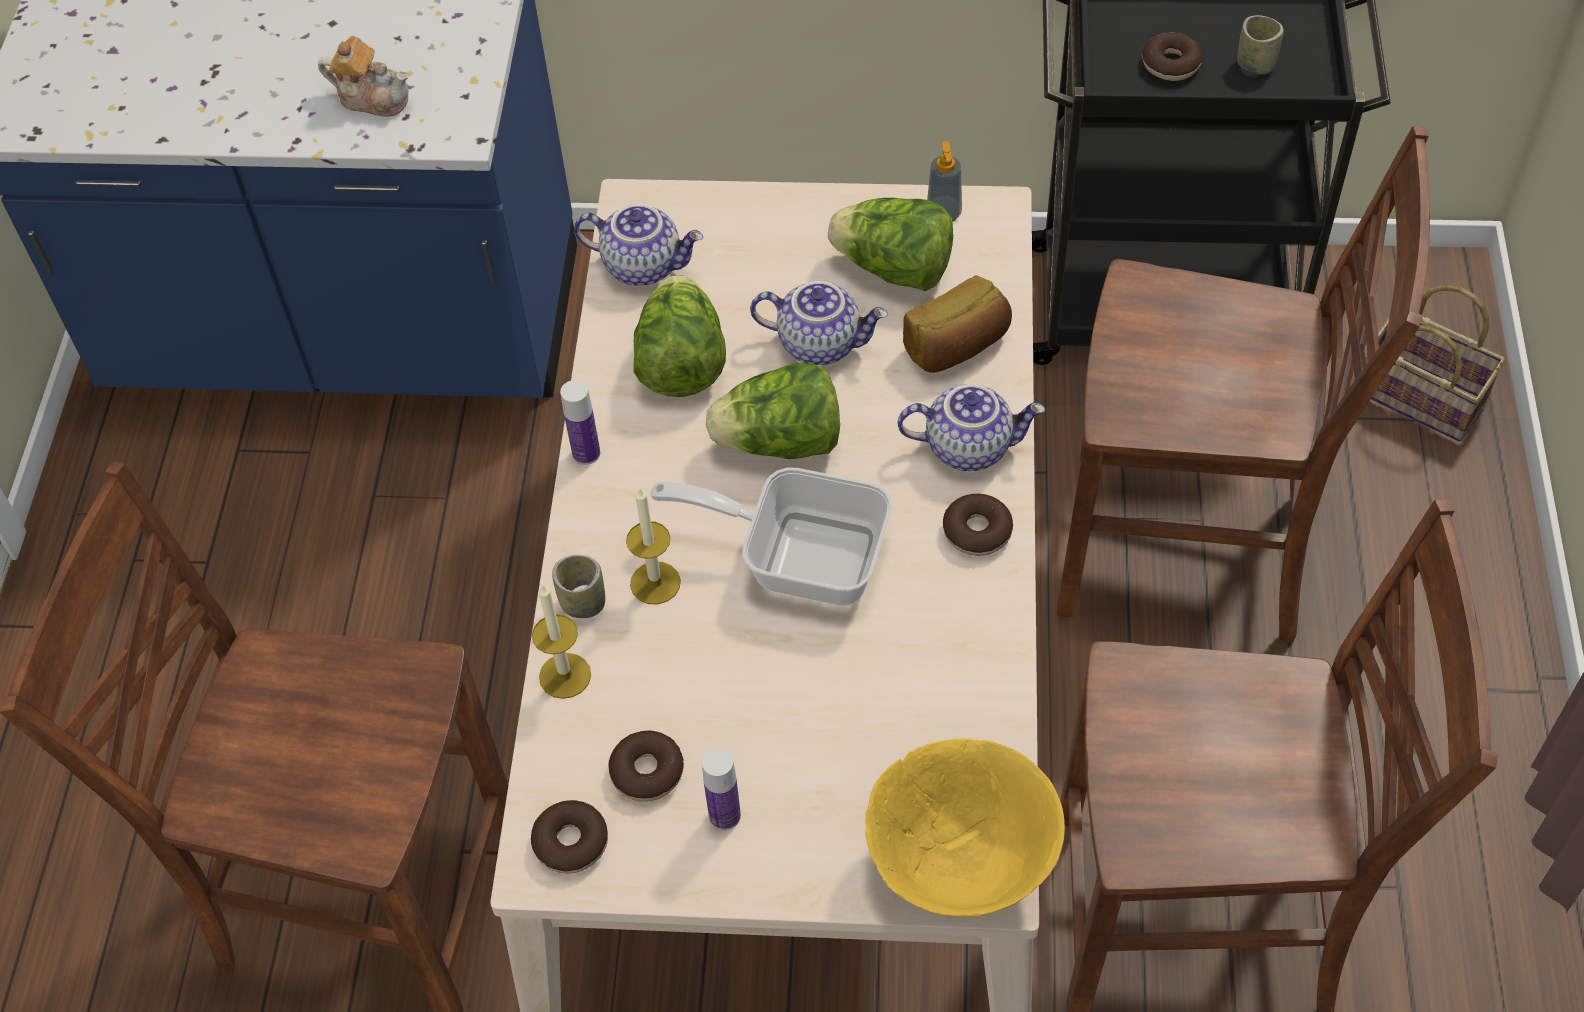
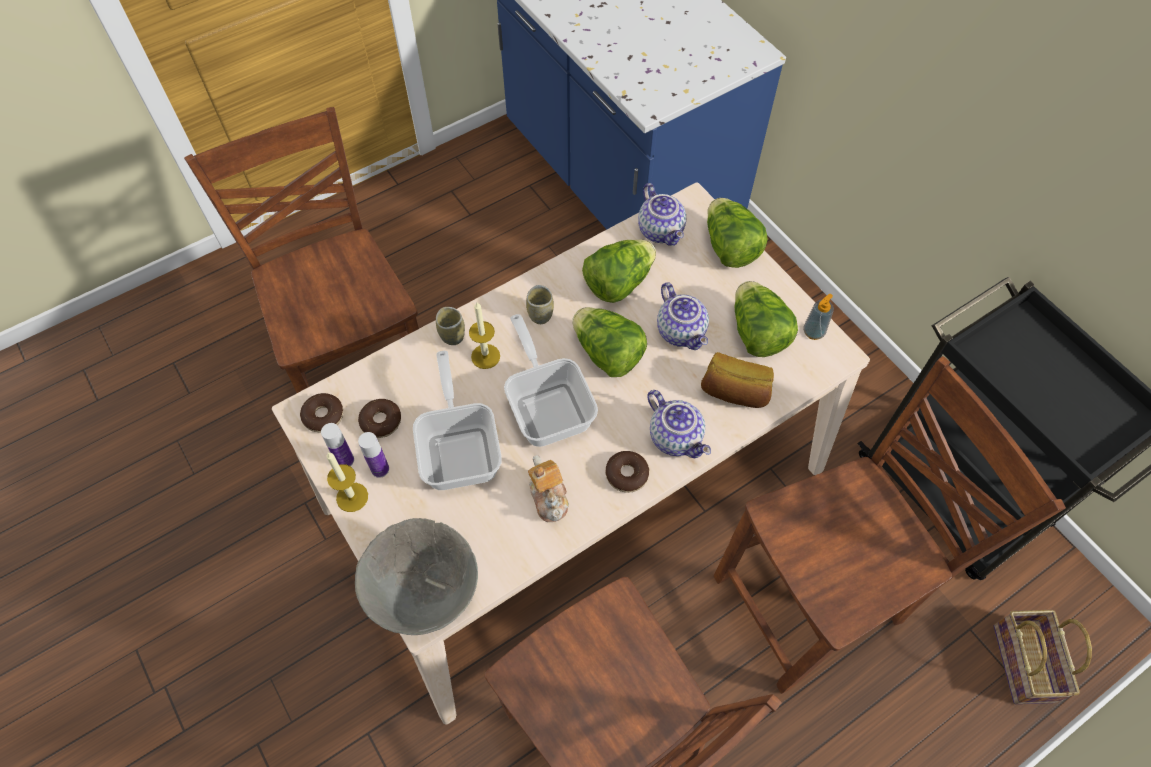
camera: 50 degrees right, 5 degrees up
teapot [318,36,409,117] -> teapot moved to [528,455,569,522]
candle [532,584,591,699] -> candle moved to [326,452,368,512]
bottle [560,380,600,465] -> bottle moved to [321,423,354,466]
yellow bowl [865,739,1065,917] -> grey bowl [355,518,478,635]
brown chair [1057,126,1430,643] -> brown chair turned 90 degrees counterclockwise [714,356,1066,694]
donut [1142,32,1203,81] -> none
cup [1237,15,1284,74] -> cup moved to [526,285,554,324]
none -> frying pan [413,351,502,490]
none -> lettuce [707,198,768,268]

